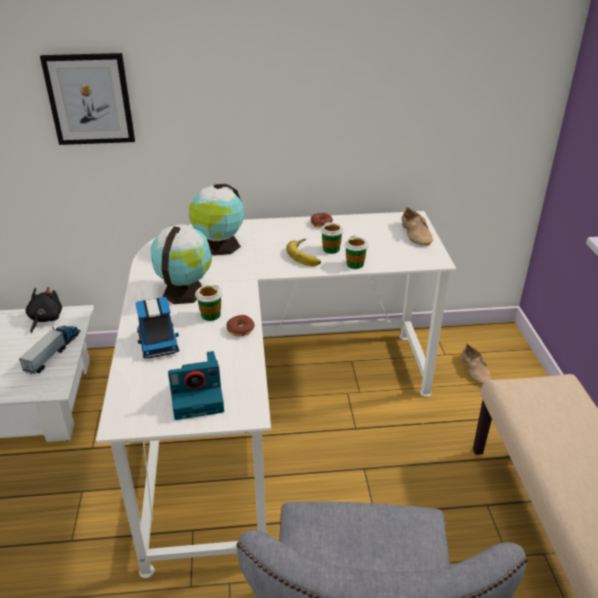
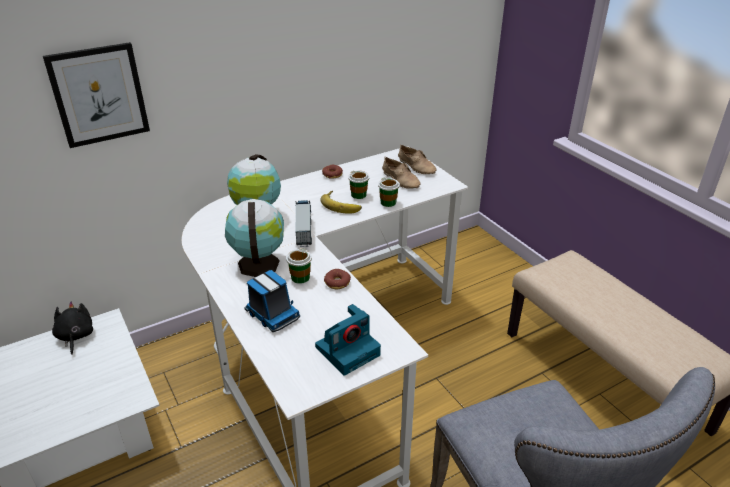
camera: 25 degrees left, 0 degrees up
toy truck [19,326,80,375] -> toy truck moved to [295,200,312,247]
beige shoe [462,343,491,384] -> beige shoe moved to [382,157,421,189]

